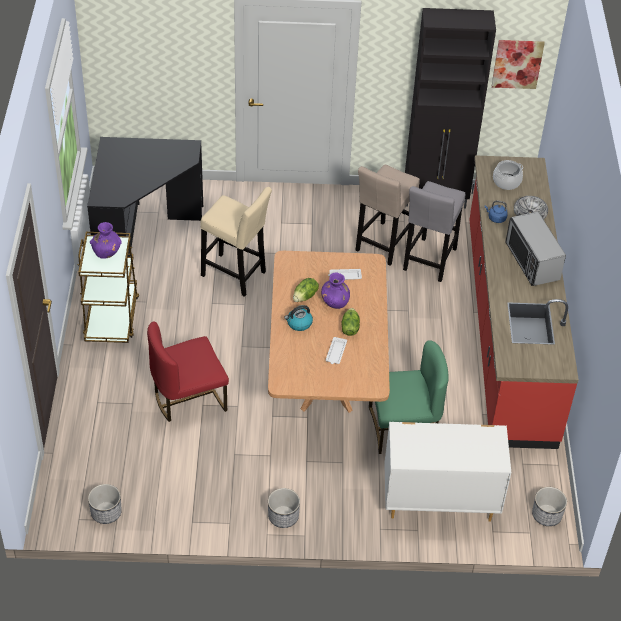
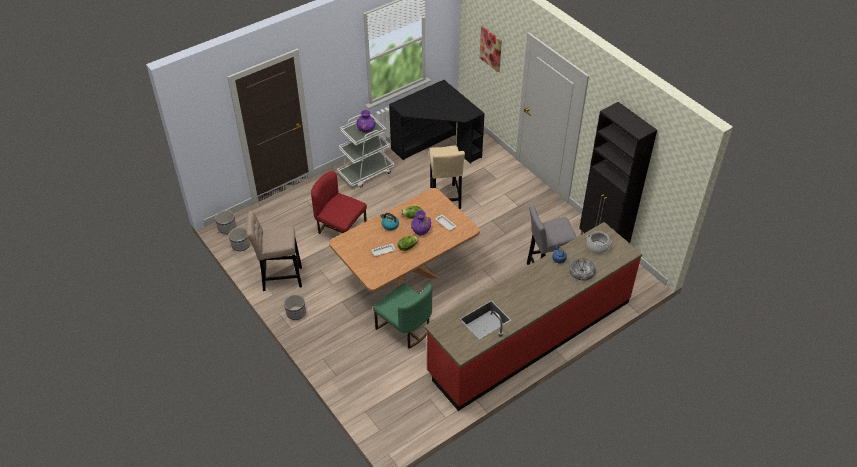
camera: 55 degrees right, 0 degrees up
brown cart [78,232,139,343] -> white cart [337,114,395,188]
beige stool [356,164,420,266] -> beige stool moved to [246,211,302,291]
white dresser [384,422,511,522] -> none
picture [492,40,545,89] -> picture moved to [480,26,502,72]
microwave [505,212,566,286] -> none
planter [532,487,567,526] -> planter moved to [215,210,236,234]

